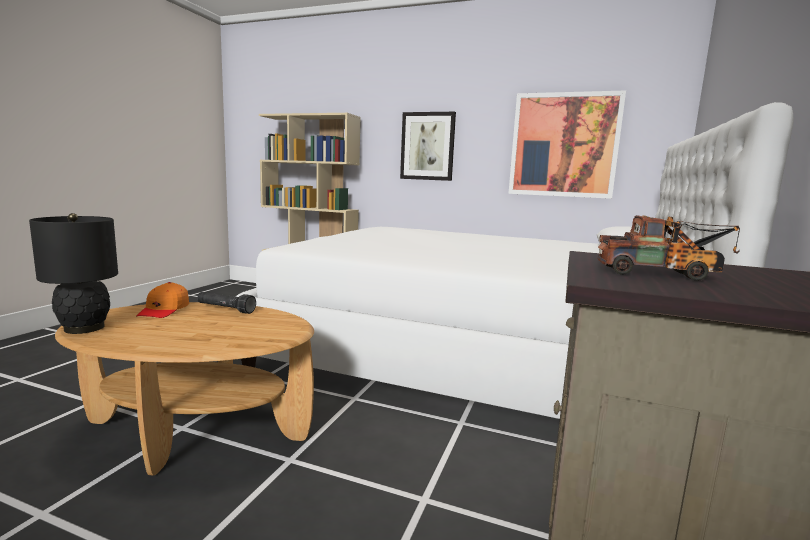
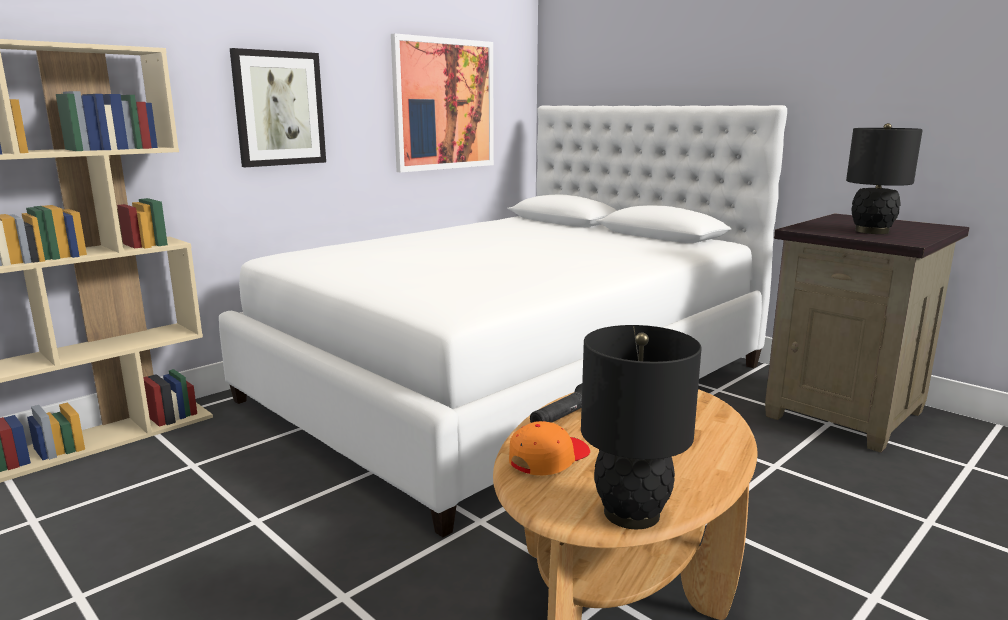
camera: 65 degrees left, 5 degrees up
orange cap [136,282,189,318] -> orange cap turned 75 degrees counterclockwise [509,421,590,476]
toy truck [598,215,740,281] -> black table lamp [846,123,923,234]

